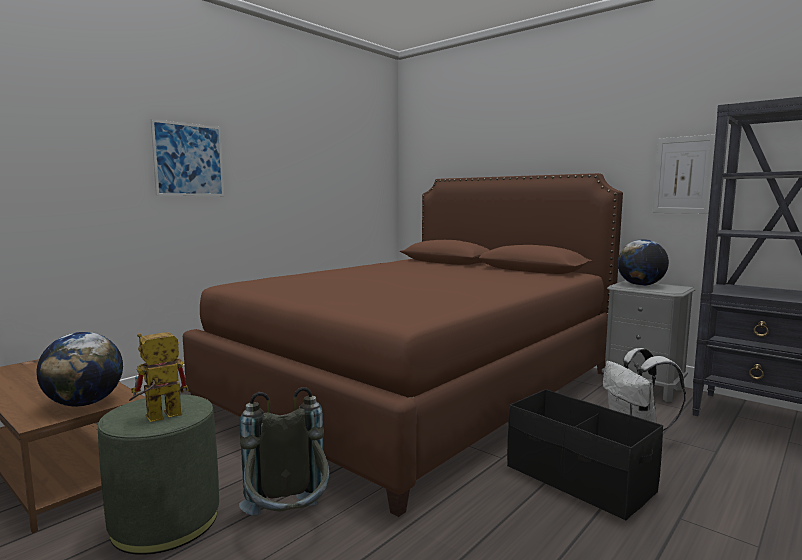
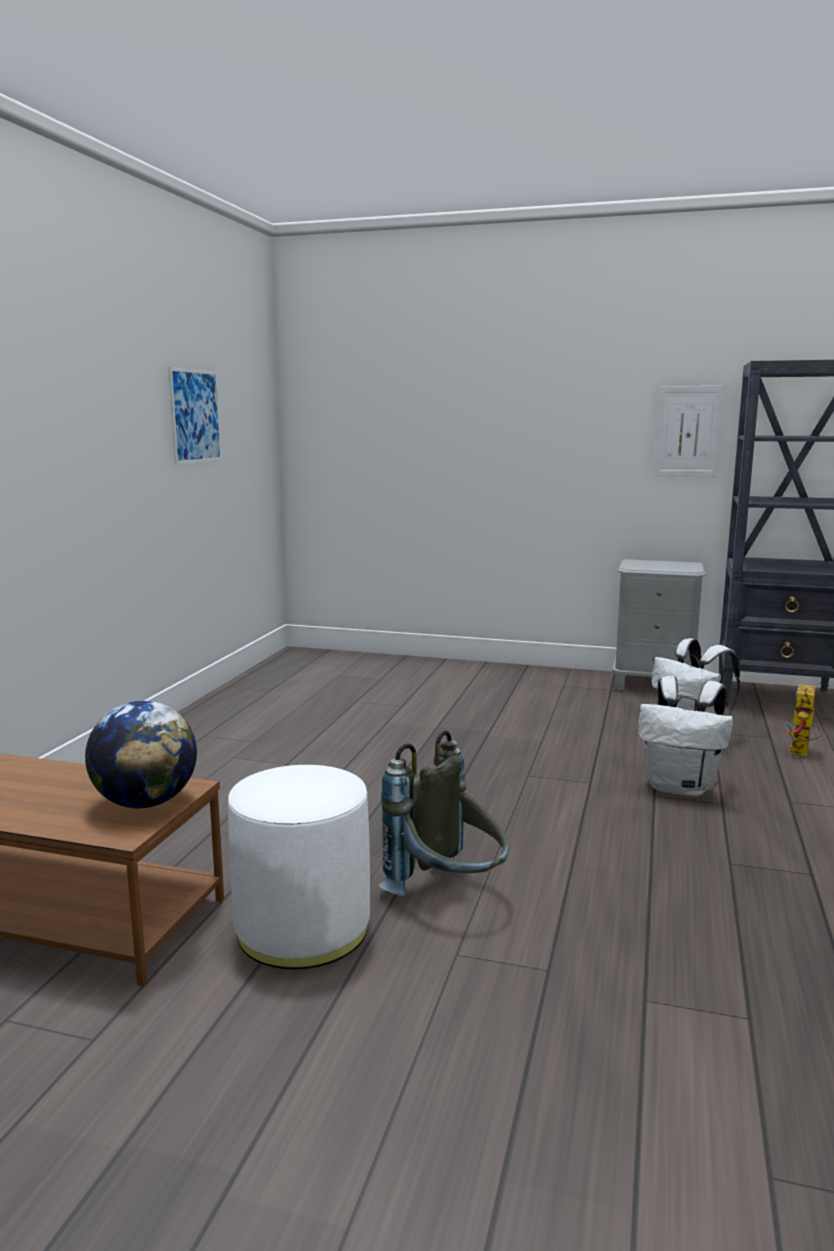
camera: 25 degrees left, 5 degrees up
green ottoman [98,394,219,555] -> white ottoman [228,765,370,969]
toy robot [129,332,189,422] -> toy robot moved to [786,684,822,756]
picture [151,119,224,196] -> picture moved to [168,367,222,464]
brown bed [183,173,623,517] -> none
black storage box [507,389,663,521] -> white backpack [638,676,733,797]
globe [617,239,669,286] -> none

